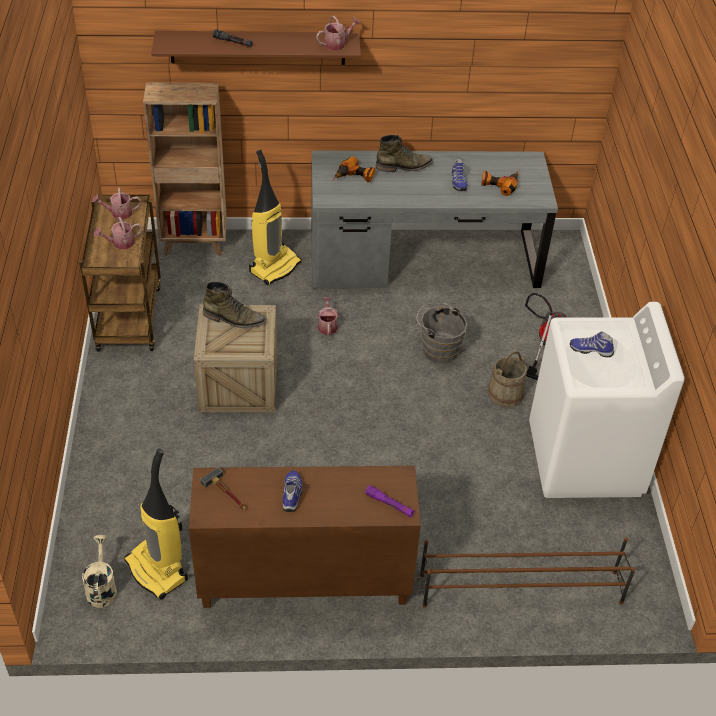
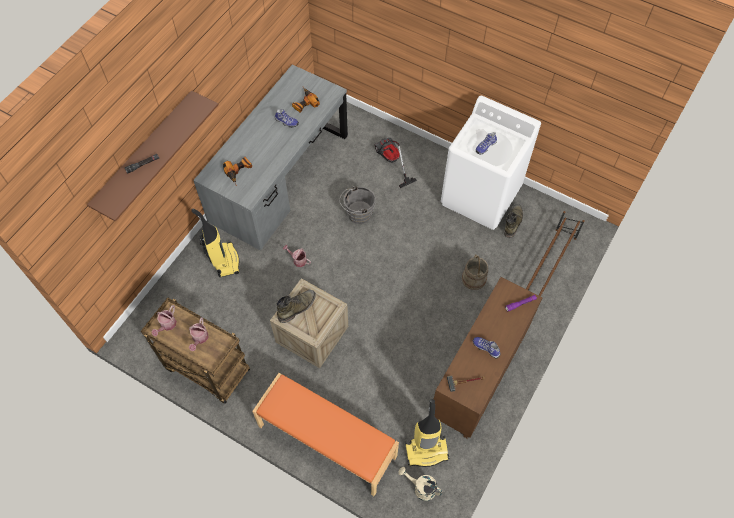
camera: 55 degrees left, 15 degrees up
brown bookcase [143,82,227,256] -> none
watering can [316,16,360,51] -> none
green boot [376,135,433,172] -> green boot moved to [504,204,523,238]
beige bucket [488,351,527,407] -> beige bucket moved to [462,254,488,290]
none -> orange bench [252,373,399,496]

